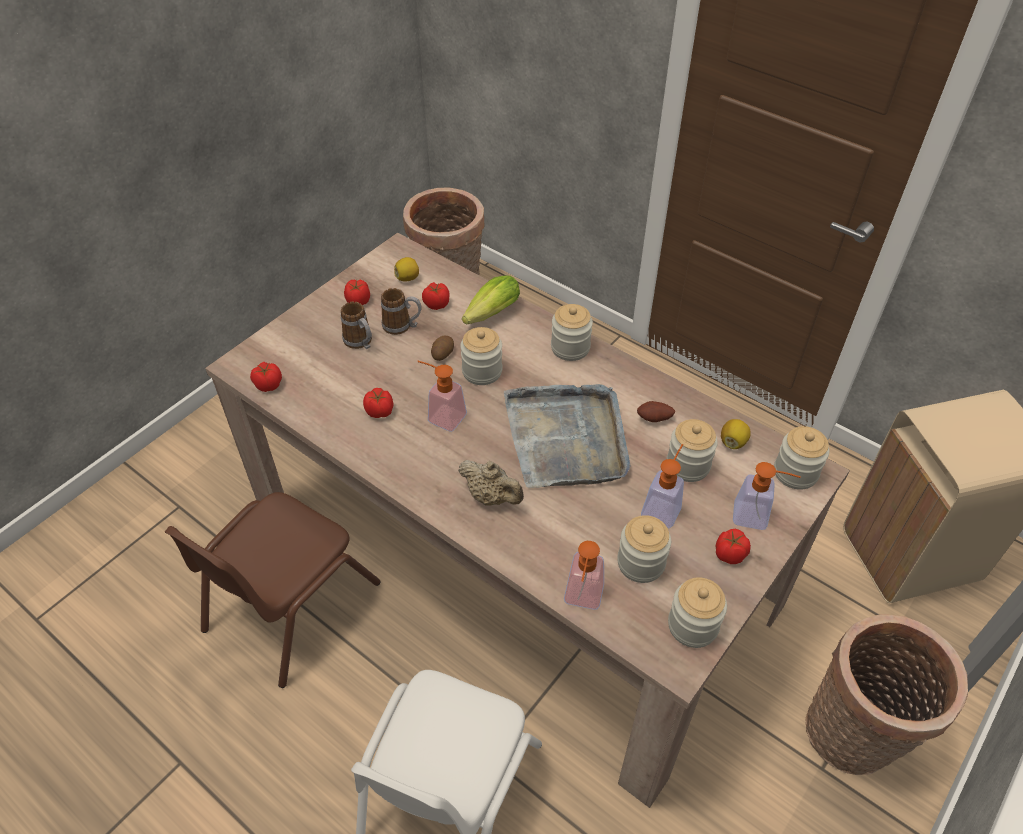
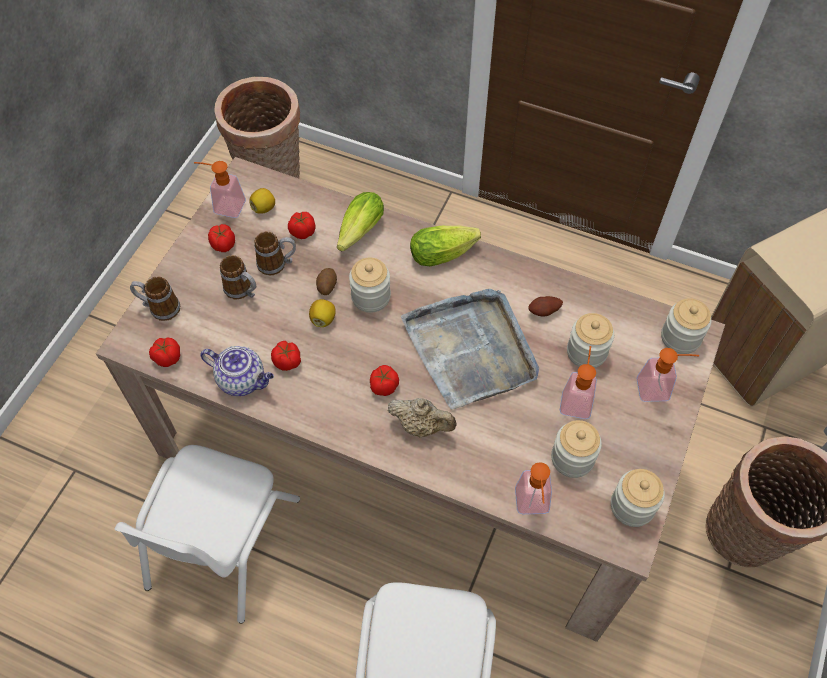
camera: 15 degrees left, 10 degrees up
brown chair [165,492,380,688] -> white chair [115,445,300,623]
soap dispenser [418,361,467,432] -> soap dispenser moved to [194,161,246,218]
jar [551,304,593,361] -> lettuce [410,226,481,266]
tomato [715,529,751,564] -> tomato moved to [370,365,399,396]
lemon [721,419,751,449] -> lemon moved to [309,299,336,327]
none -> mug [130,276,180,321]
none -> teapot [201,346,274,396]

